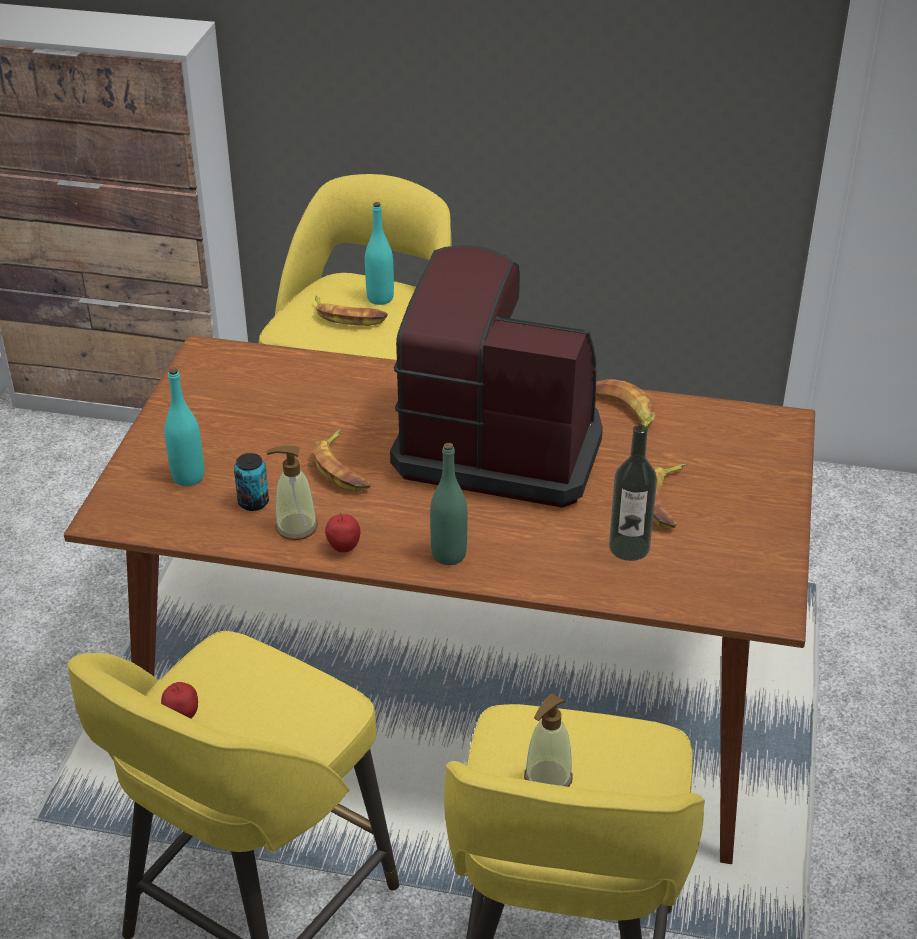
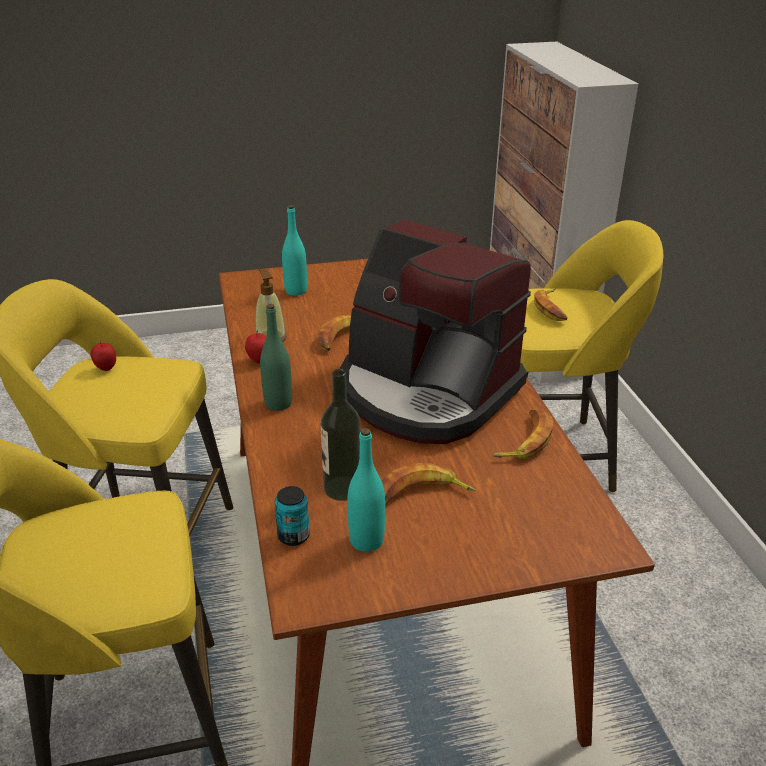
camera: 65 degrees right, 5 degrees down
can [234,453,269,511] -> can moved to [274,486,310,546]
turquoise bottle [365,202,394,305] -> turquoise bottle moved to [348,428,385,552]
coffee machine [390,245,603,508] -> coffee machine turned 135 degrees clockwise [340,219,531,444]
soap dispenser [524,693,573,787] -> none

